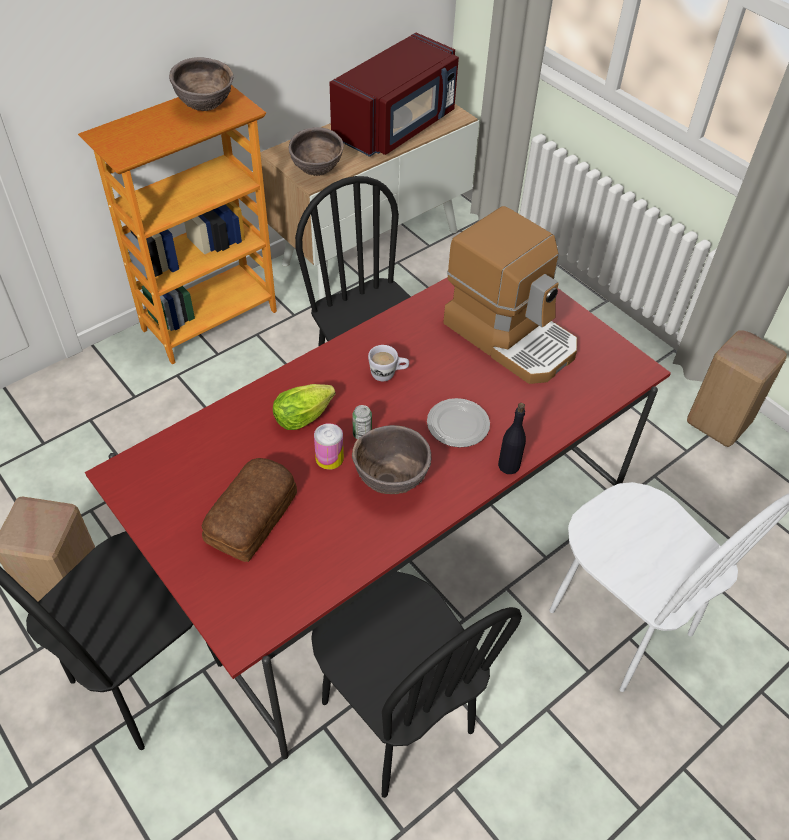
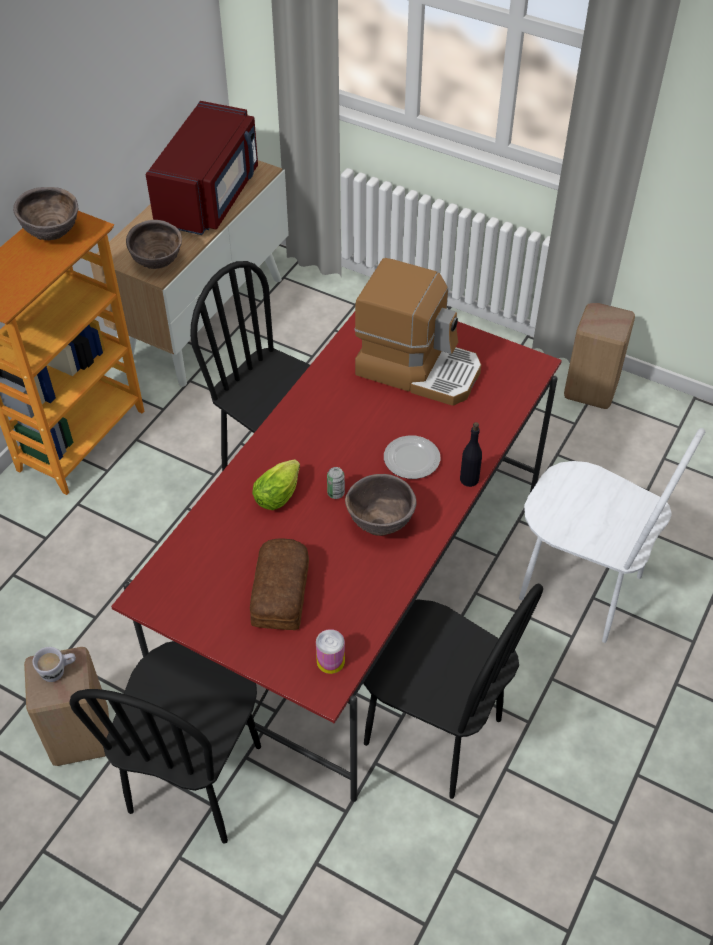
camera: 20 degrees left, 0 degrees up
can [314,423,344,470] -> can moved to [316,629,345,674]
white mug [368,345,409,382] -> white mug moved to [33,647,76,682]

